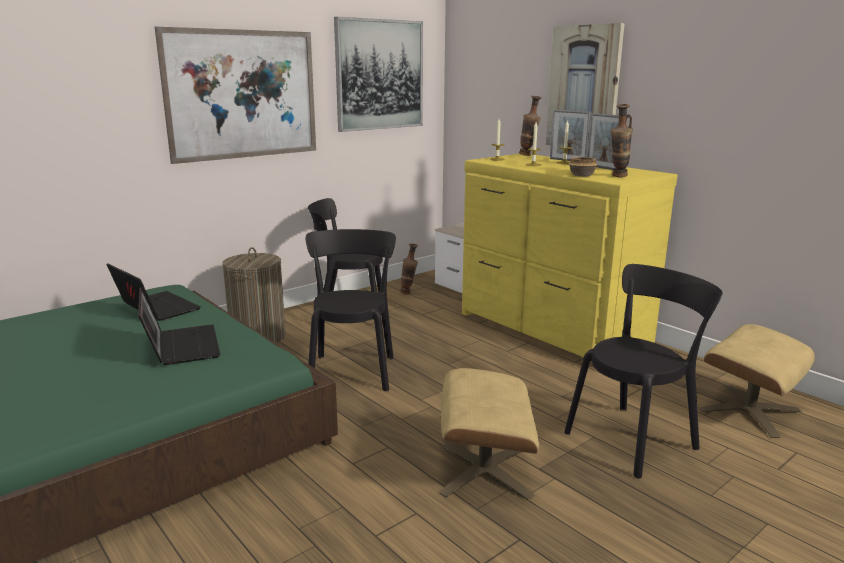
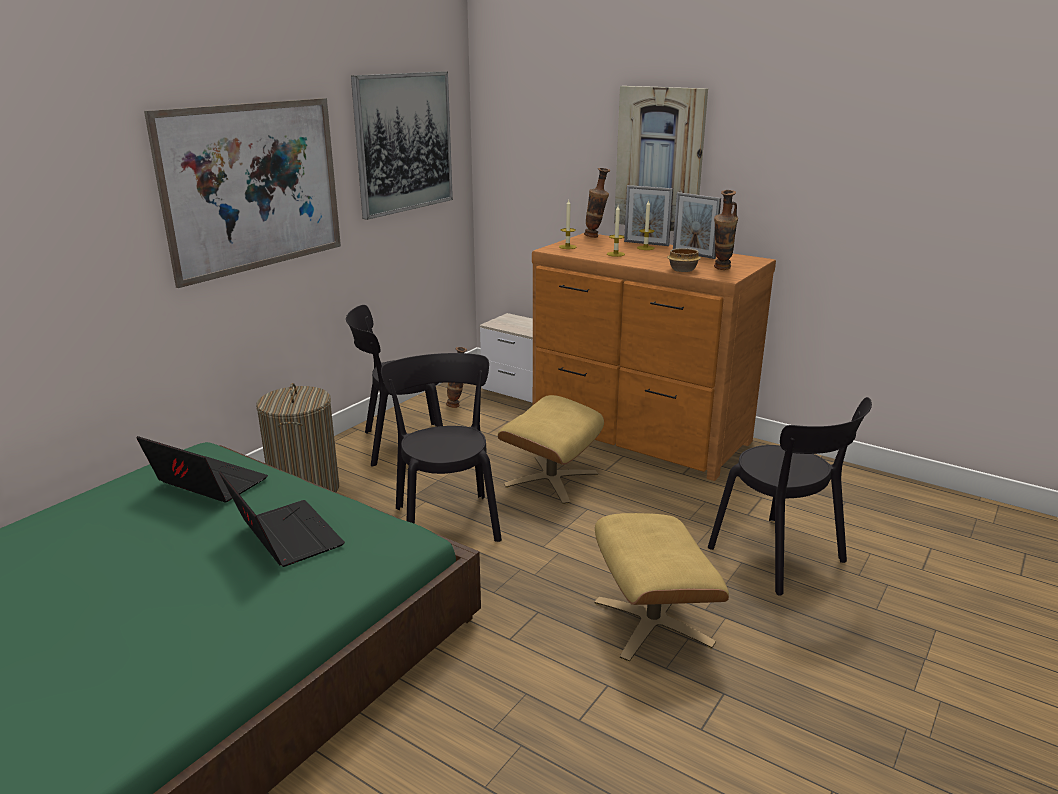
camera: 15 degrees left, 5 degrees up
yellow dresser [462,154,678,357] -> brown dresser [532,233,776,481]
black chair [564,264,723,479] -> black chair turned 105 degrees clockwise [708,397,872,596]
beige ottoman [698,324,815,438] -> beige ottoman moved to [498,395,604,504]

